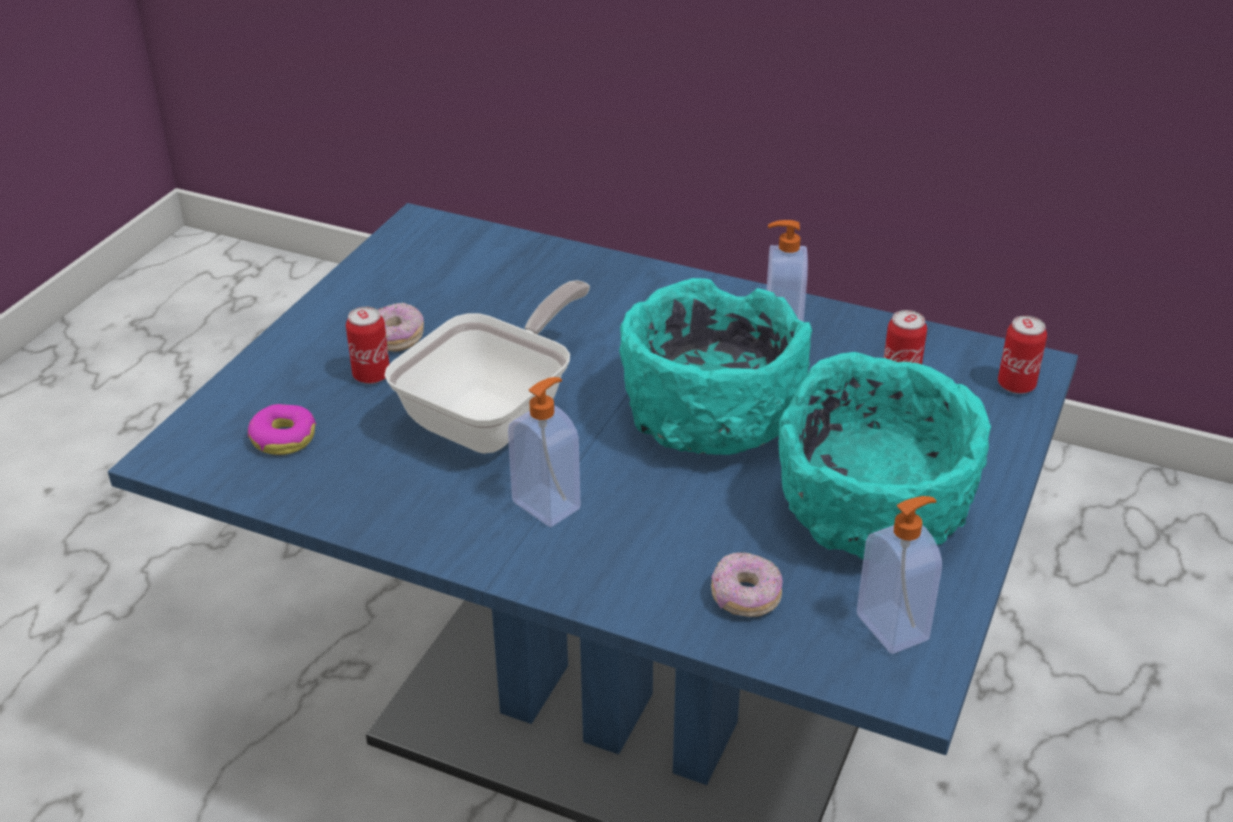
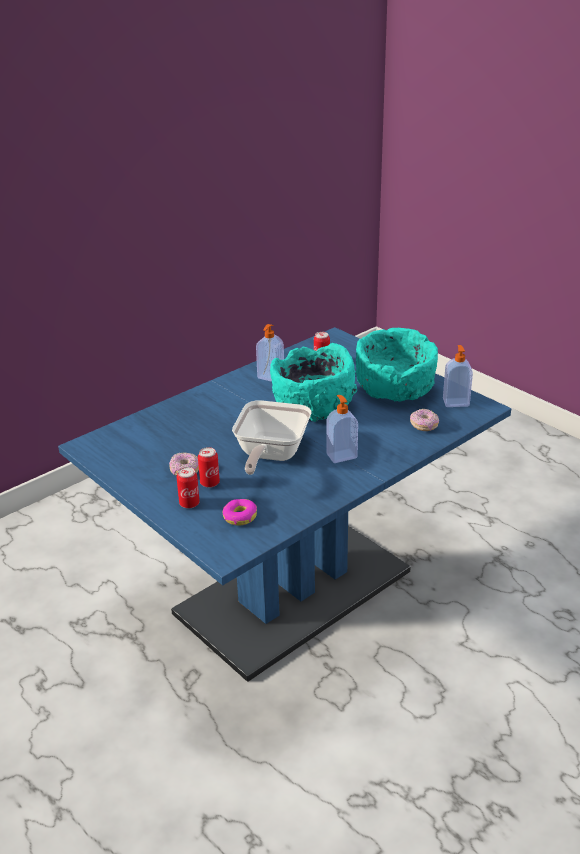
camera: 65 degrees left, 5 degrees down
frying pan [384,280,590,454] -> frying pan turned 135 degrees counterclockwise [232,400,311,475]
can [998,316,1047,394] -> can moved to [177,467,200,509]

